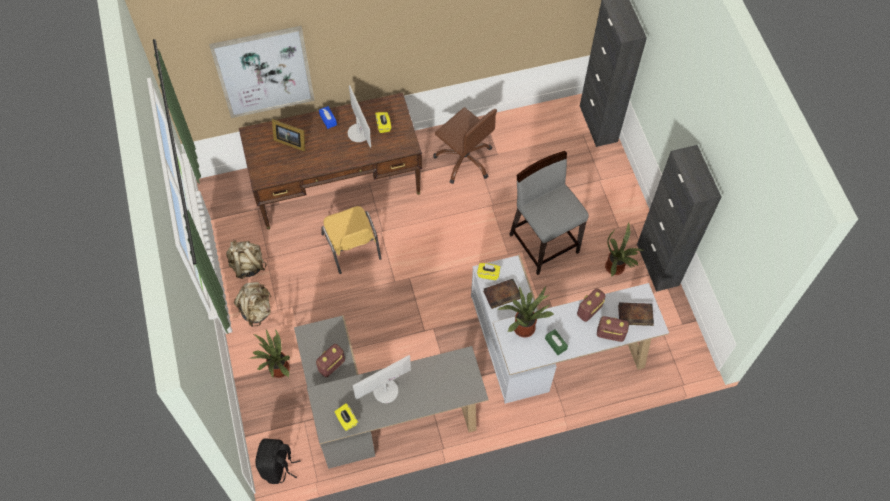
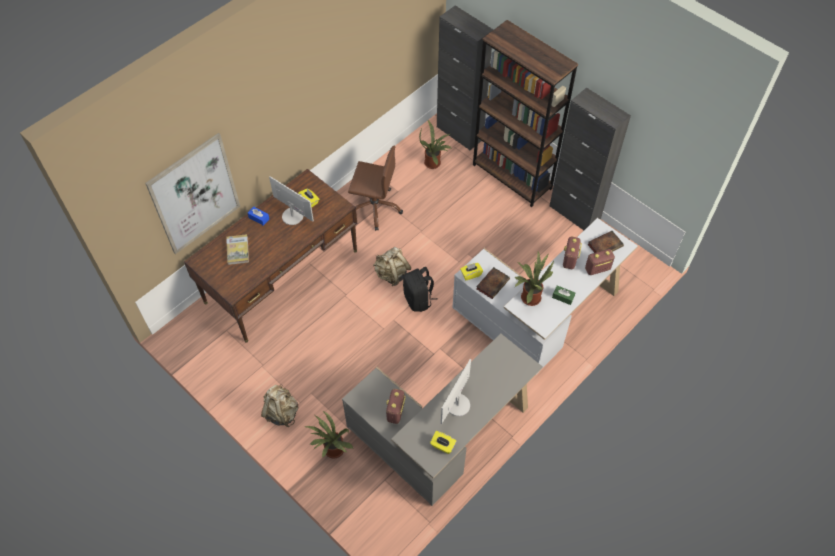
camera: 30 degrees left, 5 degrees down
beige backpack [226,241,267,279] -> beige backpack moved to [373,247,411,286]
black backpack [255,438,301,484] -> black backpack moved to [403,267,438,312]
picture frame [272,119,305,152] -> book [226,234,249,265]
yellow chair [321,206,382,274] -> none
grey stool [509,151,589,275] -> none
potted plant [605,222,643,276] -> potted plant moved to [419,120,451,169]
none -> brown bookcase [473,20,578,207]

